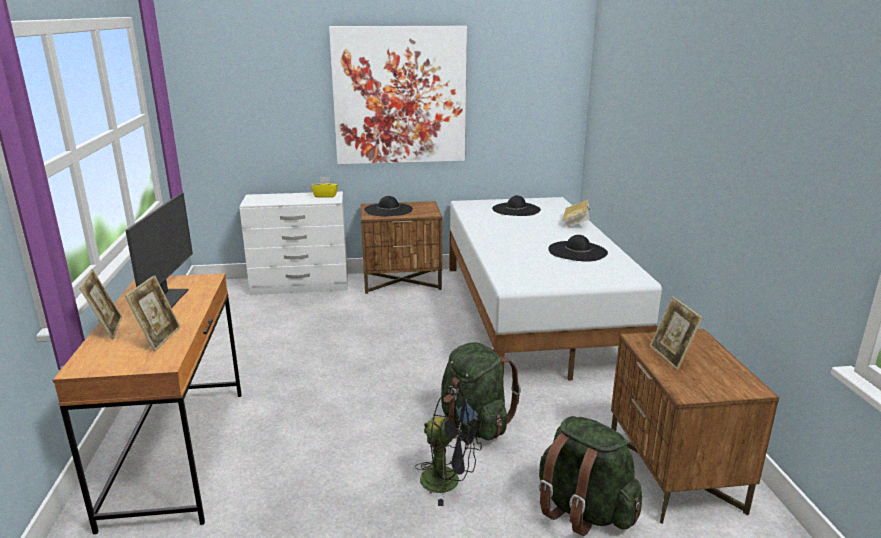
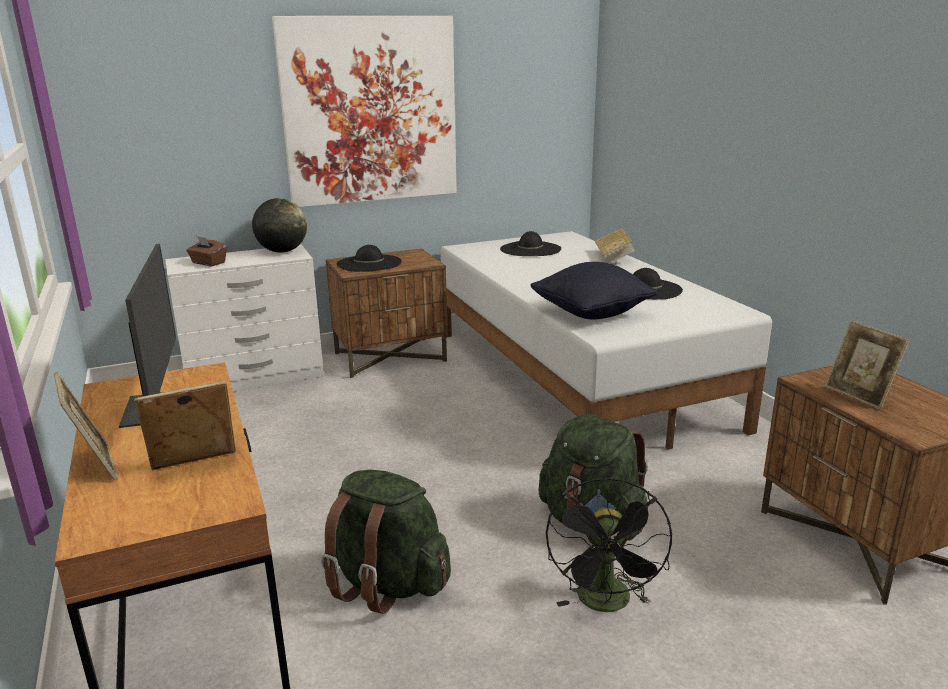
camera: 15 degrees left, 0 degrees up
picture frame [125,275,181,351] -> picture frame turned 105 degrees counterclockwise [134,381,236,471]
yellow tissue box [311,177,338,198] -> globe [252,198,307,253]
black fan [415,386,483,506] -> black fan turned 90 degrees clockwise [546,477,672,612]
green backpack [539,416,642,536] -> green backpack moved to [321,470,451,614]
none -> brown tissue box [186,236,227,266]
none -> black pillow [531,262,658,319]

